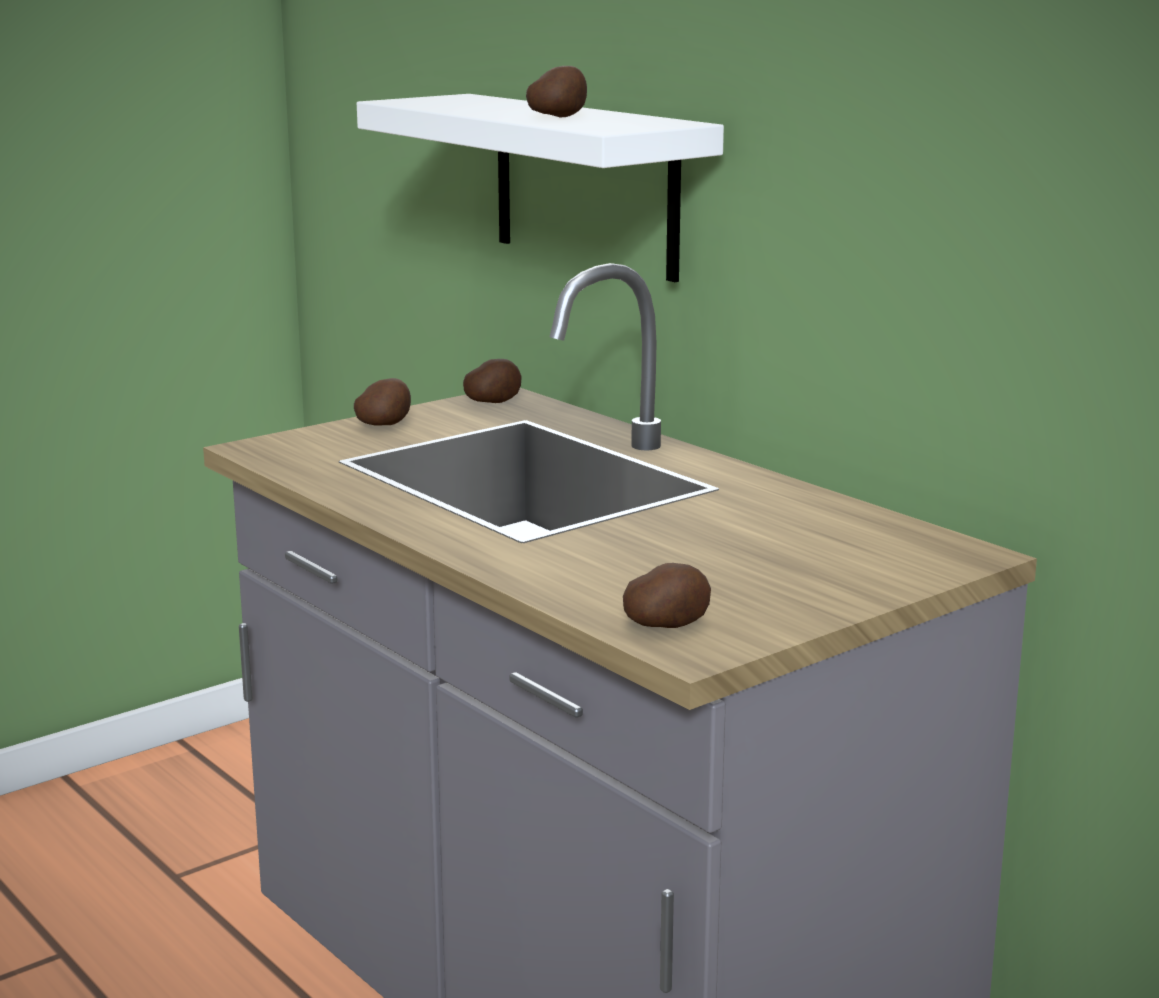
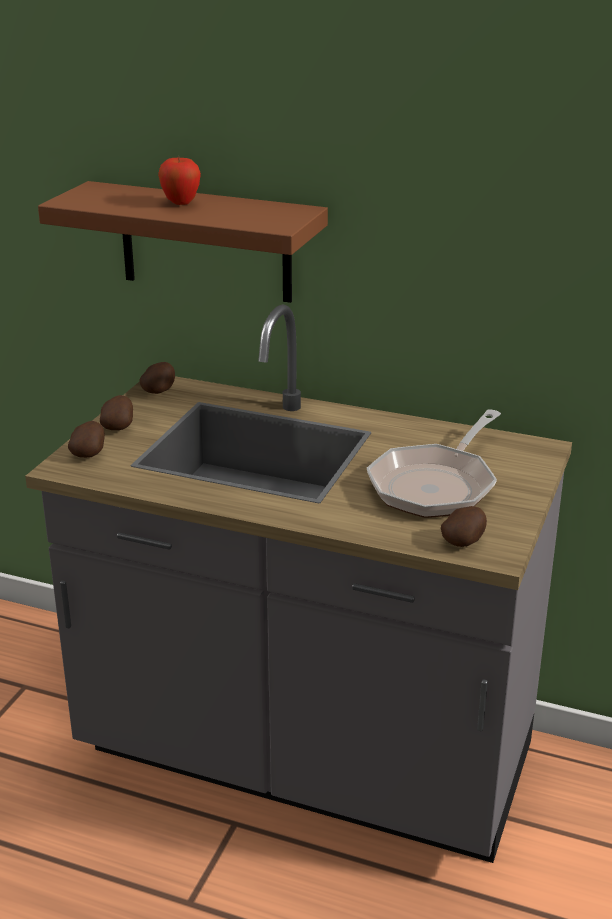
camera: 30 degrees left, 10 degrees up
white shelf [357,94,724,282] -> brown shelf [38,181,328,303]
potato [526,66,587,117] -> potato moved to [68,421,105,458]
none -> apple [158,155,201,205]
none -> frying pan [367,410,501,518]

